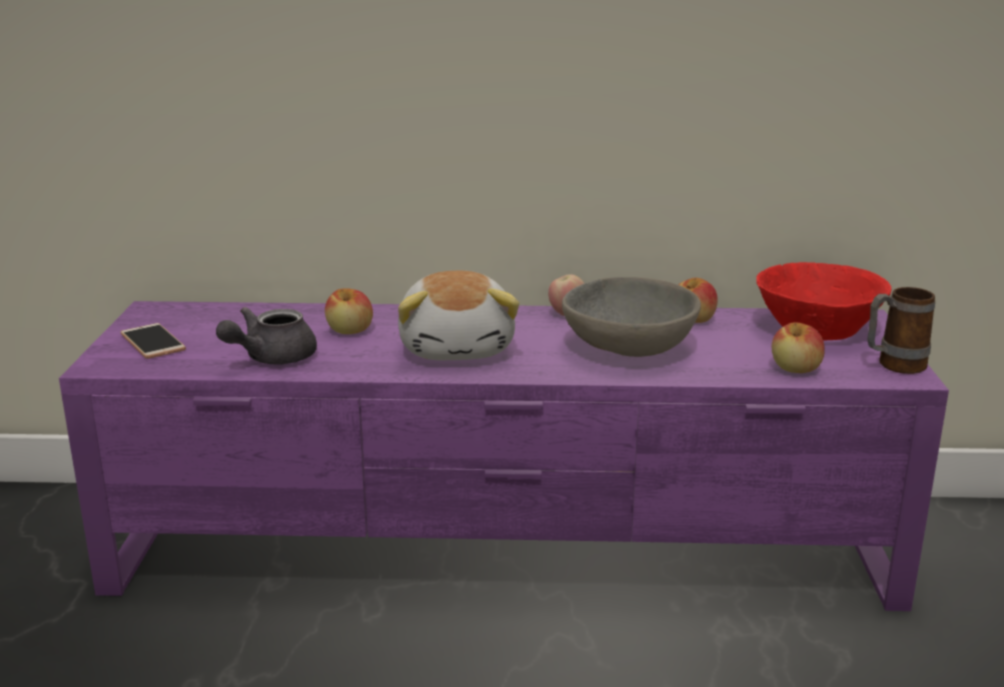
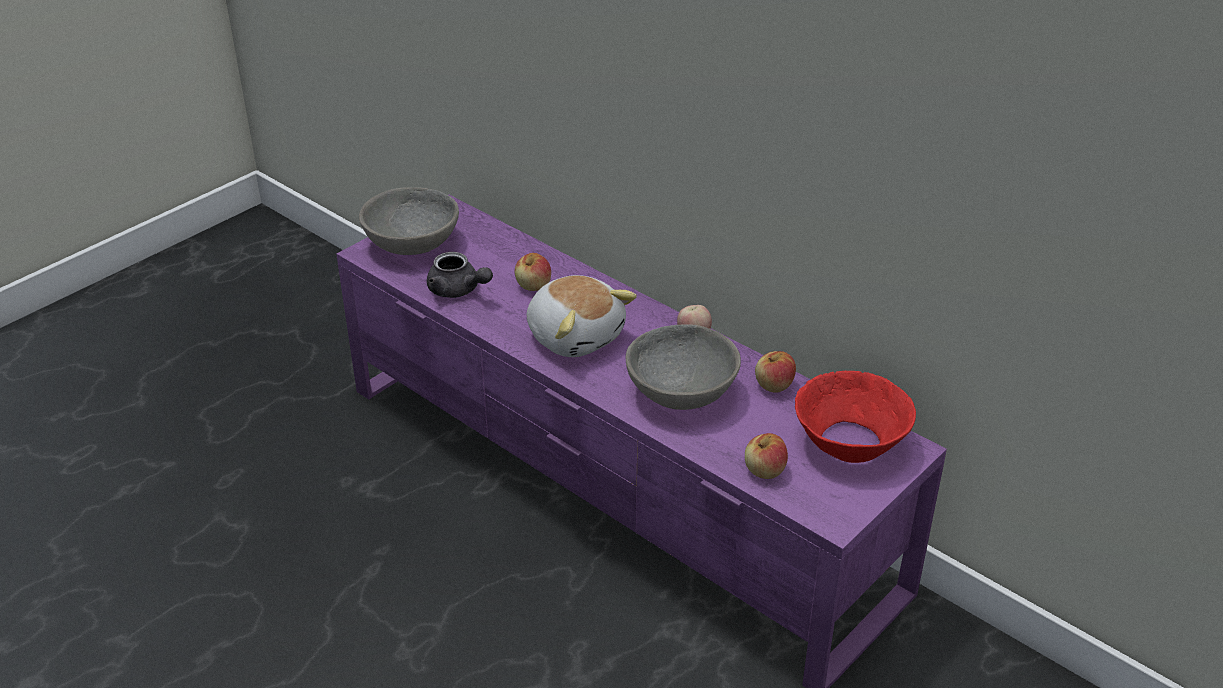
camera: 40 degrees right, 15 degrees up
phone [121,323,186,359] -> grey bowl [359,187,459,255]
grey teapot [216,307,317,364] -> grey teapot turned 135 degrees counterclockwise [427,252,493,298]
plush toy [398,271,519,360] -> plush toy turned 75 degrees counterclockwise [527,275,637,357]
mug [867,287,935,374] -> none

